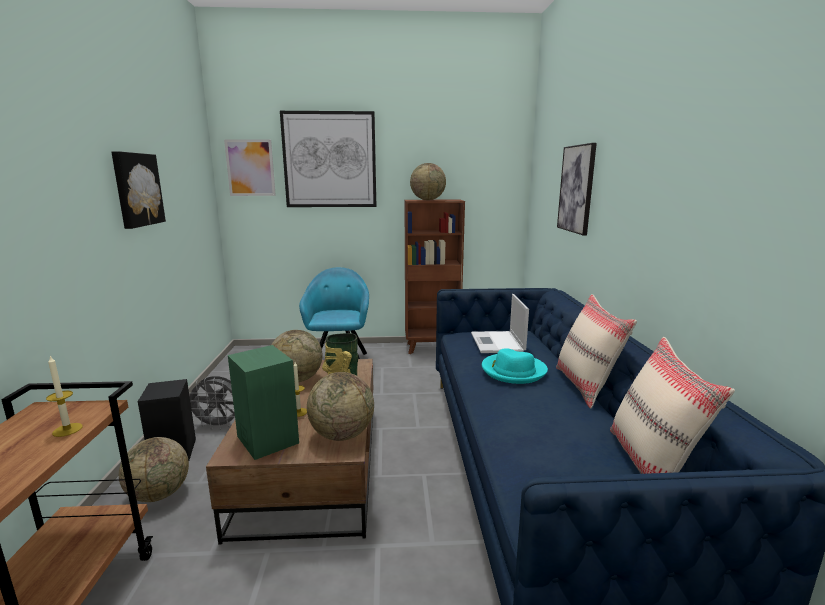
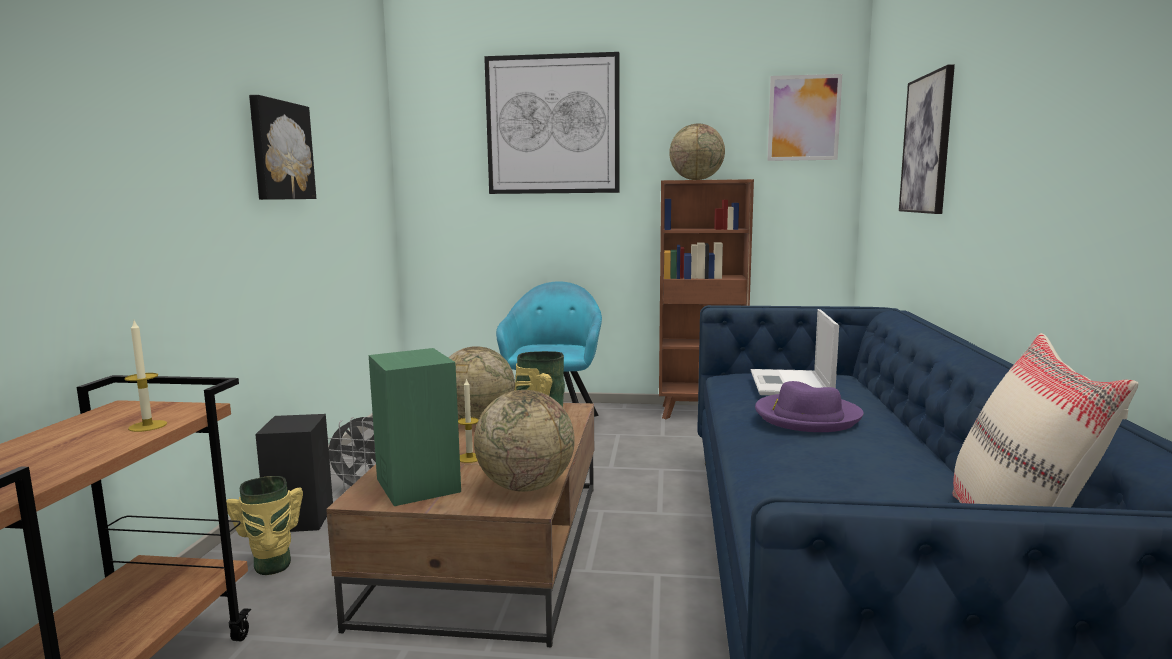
camera: 10 degrees right, 5 degrees down
globe [119,437,189,502] -> vase [226,476,303,575]
picture [224,139,276,196] -> picture moved to [767,74,842,161]
turquoise hat [482,348,548,384] -> purple hat [755,381,864,432]
beige pillow [556,294,637,409] -> none

